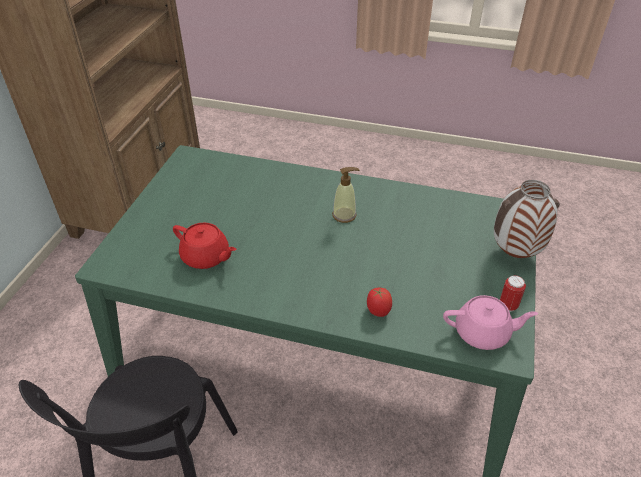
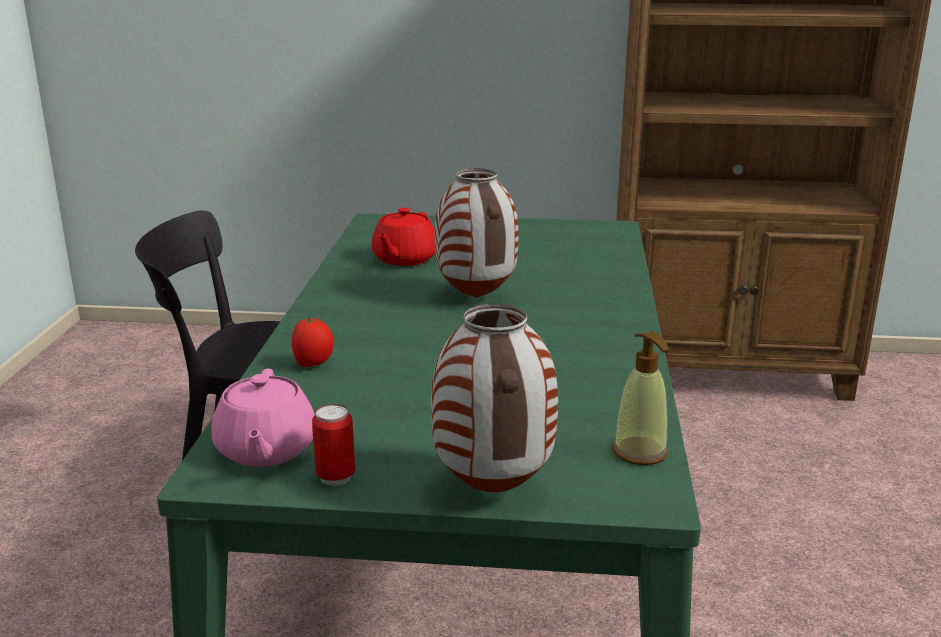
camera: 80 degrees right, 20 degrees down
soap dispenser [332,167,359,223] -> soap dispenser moved to [612,331,669,465]
none -> vase [434,168,519,298]

